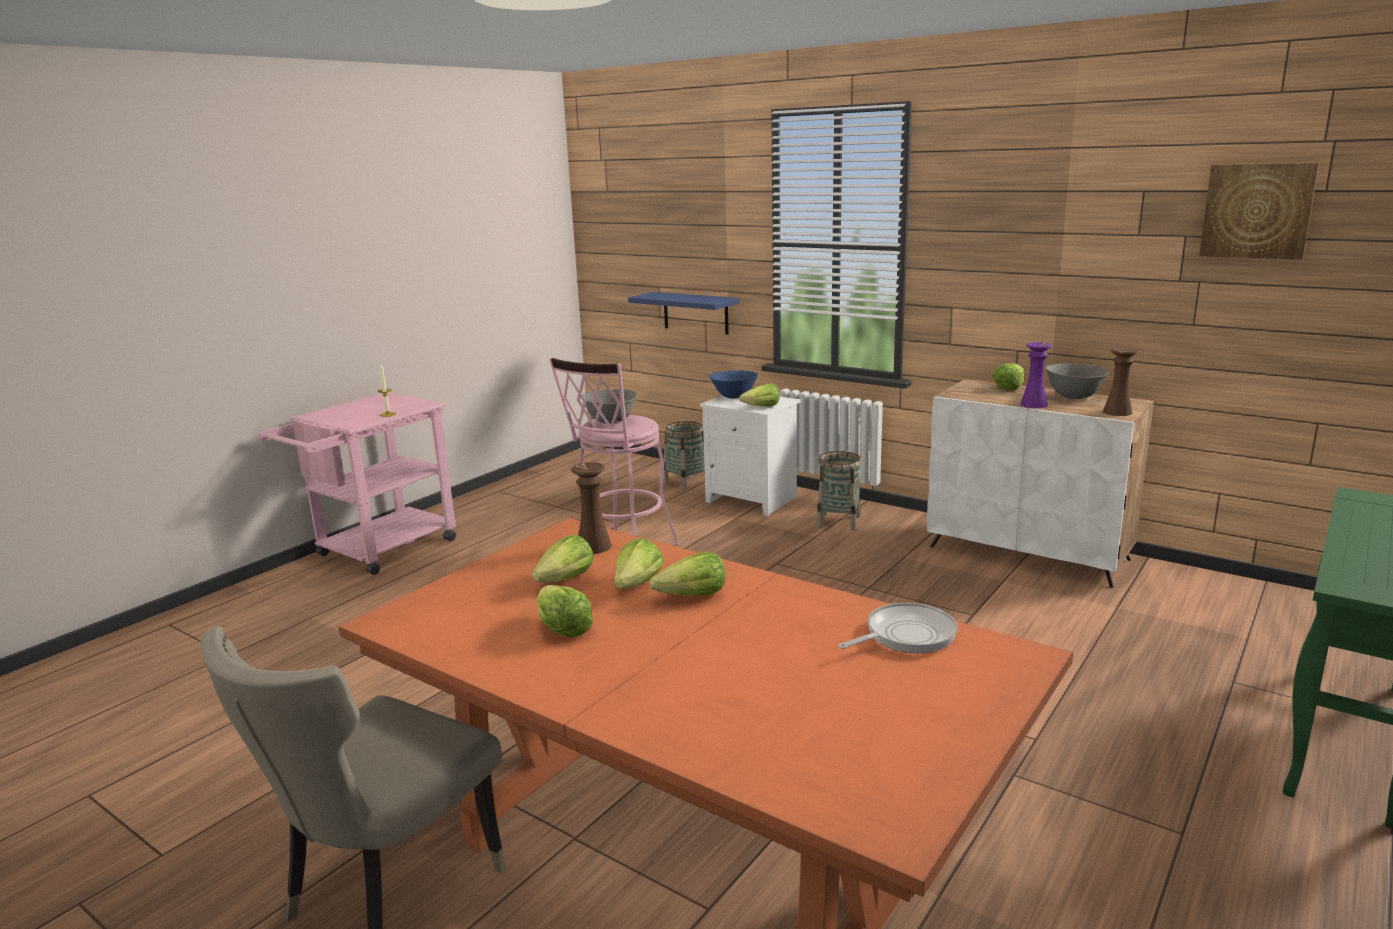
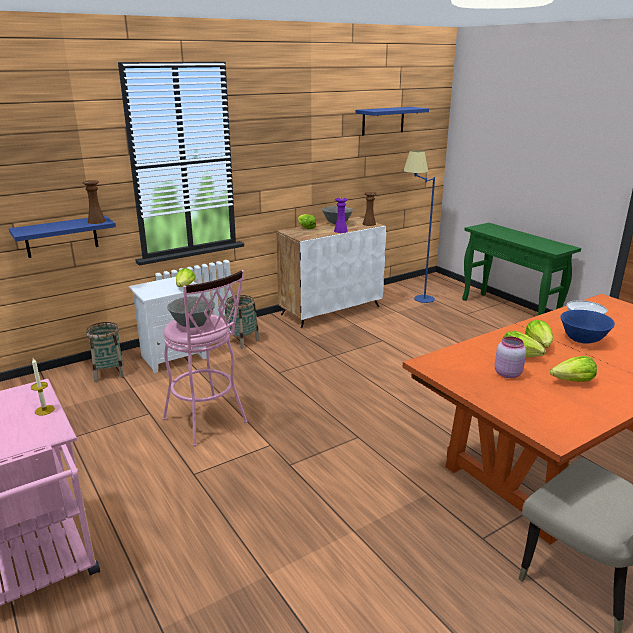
camera: 70 degrees left, 5 degrees up
lettuce [532,535,594,582] -> pink jar [495,336,526,378]
brown vase [571,462,612,554] -> brown vase moved to [82,180,106,224]
blue bowl [709,370,758,399] -> blue bowl moved to [560,310,615,344]
picture [1199,162,1319,260] -> blue shelf [355,107,429,136]
none -> blue floor lamp [404,150,435,303]

